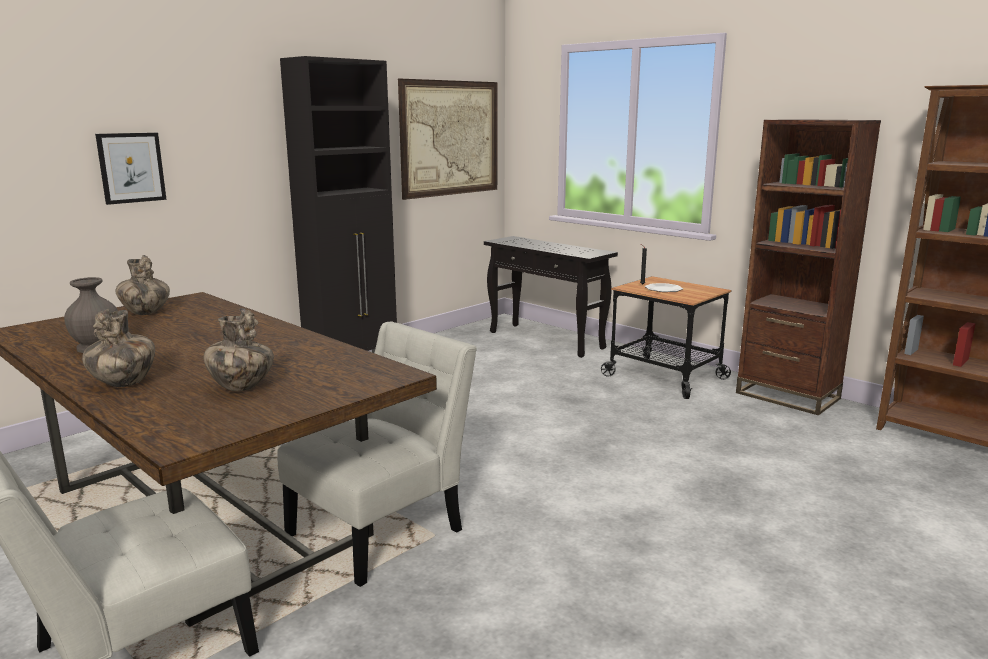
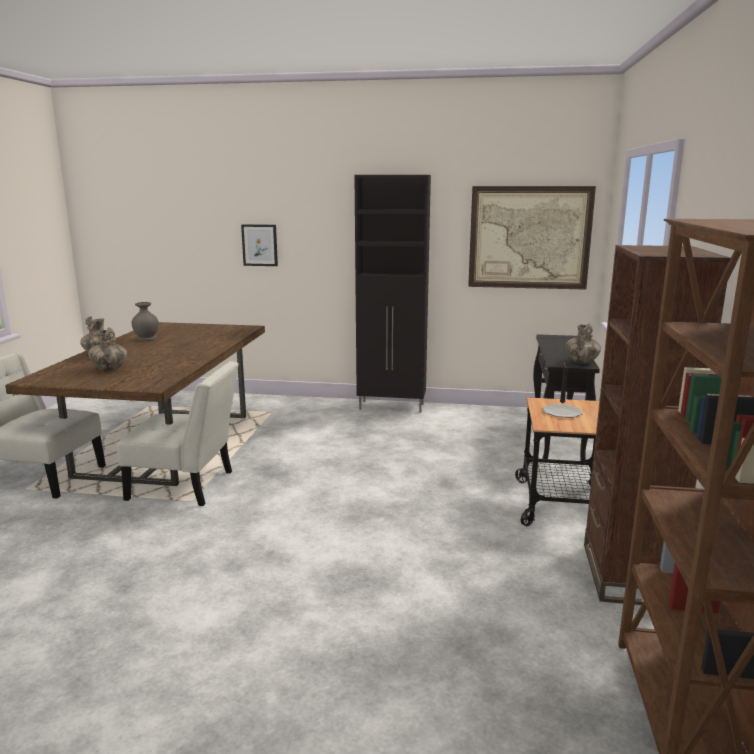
camera: 55 degrees right, 0 degrees up
vase [115,255,170,315] -> vase moved to [566,323,601,364]

